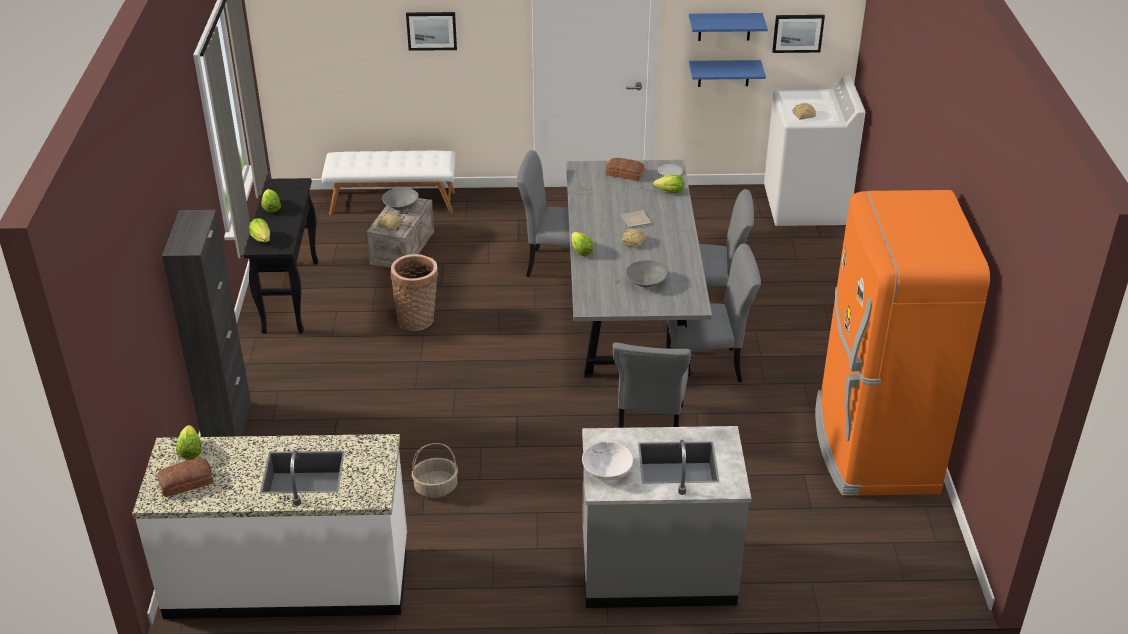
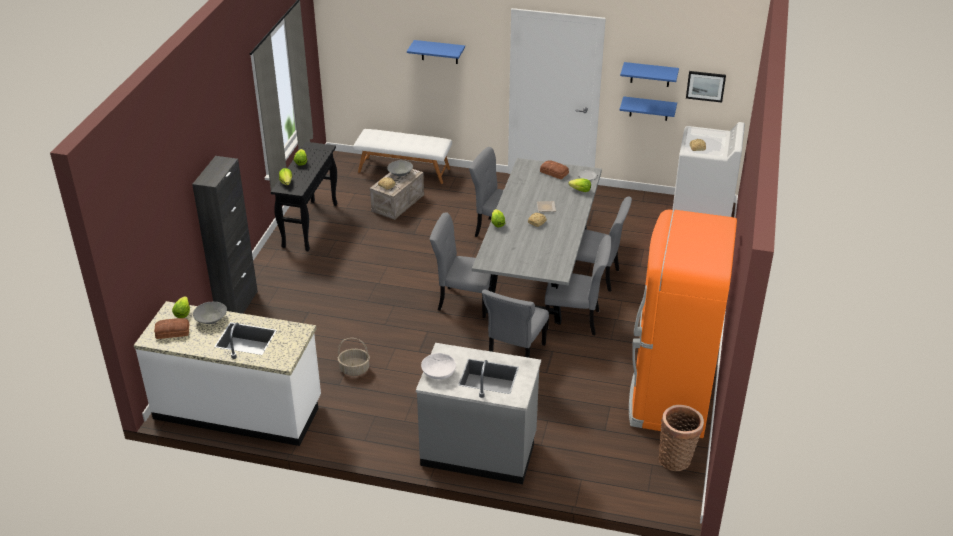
camera: 15 degrees right, 0 degrees up
basket [390,254,438,331] -> basket moved to [659,405,704,471]
picture [406,12,457,51] -> blue shelf [407,40,465,64]
grey bowl [626,260,668,288] -> grey bowl moved to [193,301,227,324]
none -> grey chair [430,212,491,318]

